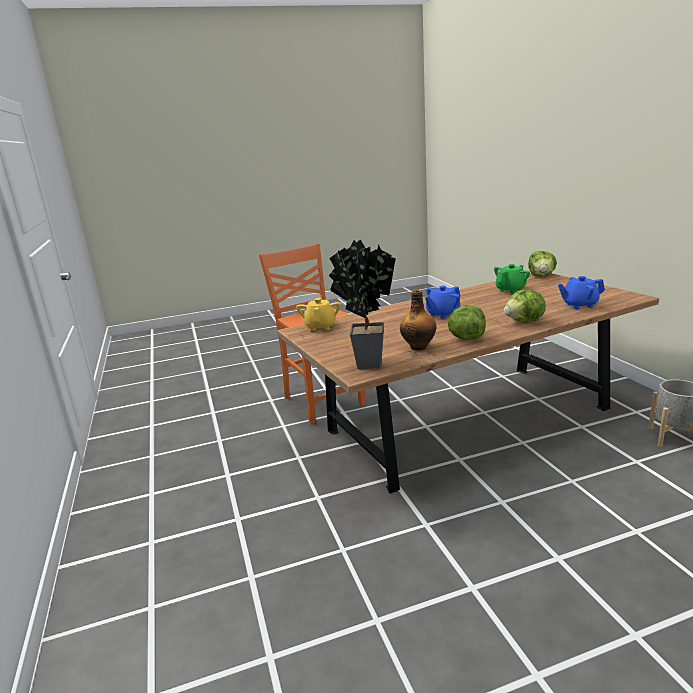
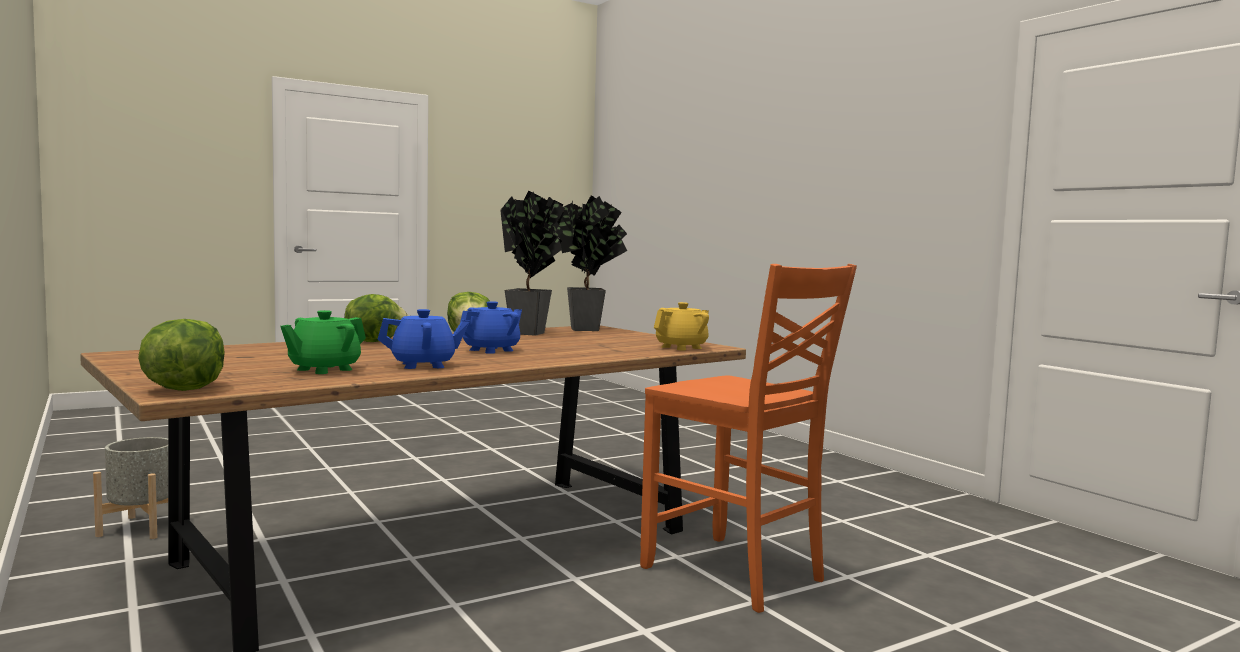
camera: 165 degrees right, 15 degrees down
yellow teapot [296,298,341,331] -> yellow teapot turned 120 degrees counterclockwise [654,302,709,351]
bottle [400,290,436,351] -> potted plant [500,191,565,335]
blue teapot [558,276,605,309] -> blue teapot moved to [377,309,470,369]

